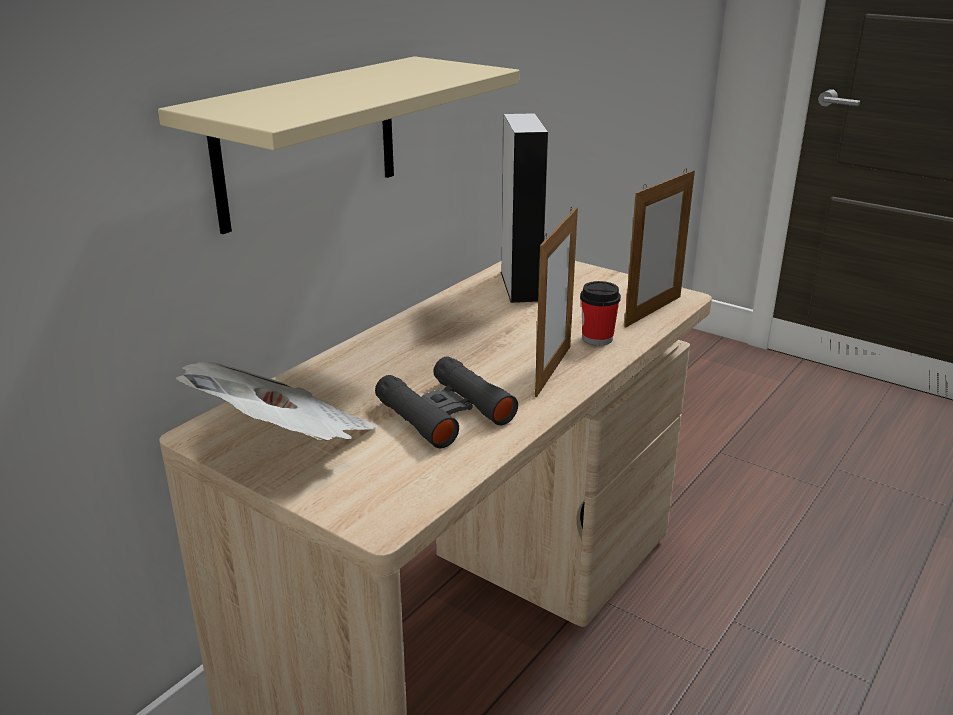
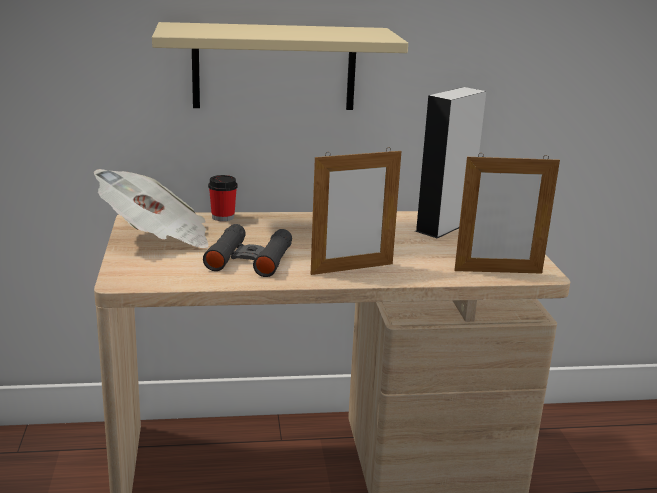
camera: 45 degrees right, 5 degrees down
cup [580,281,621,346] -> cup moved to [208,175,237,221]

